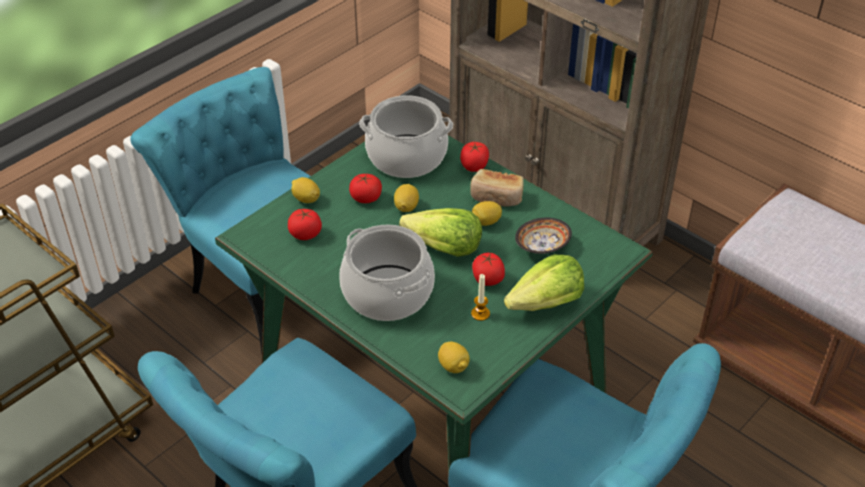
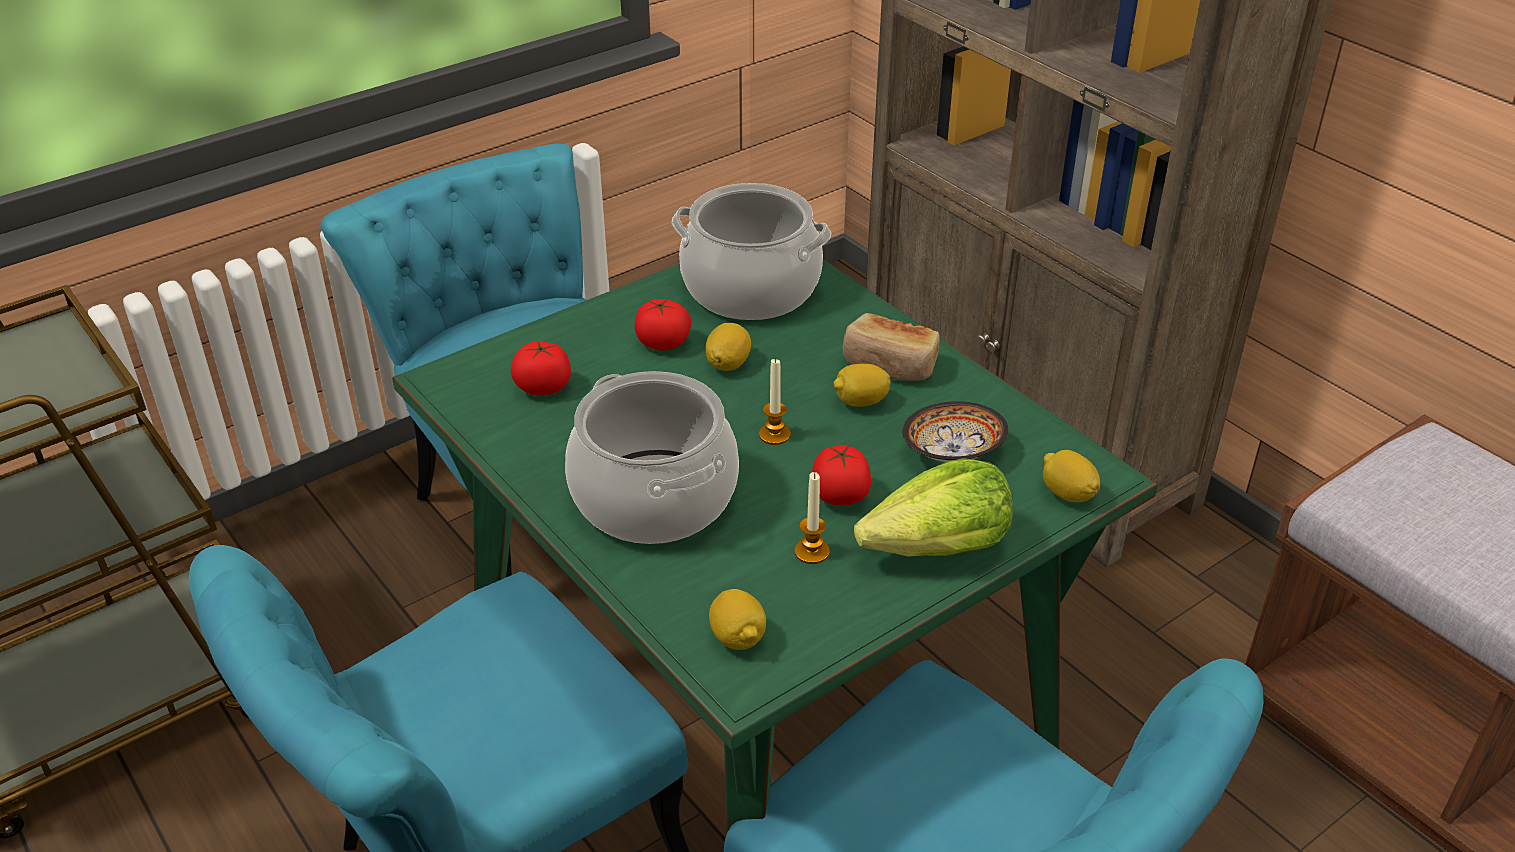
camera: 10 degrees right, 5 degrees down
lemon [291,177,320,203] -> lemon moved to [1043,450,1100,502]
lettuce [399,208,482,257] -> candle [759,358,791,445]
tomato [460,142,489,172] -> none

